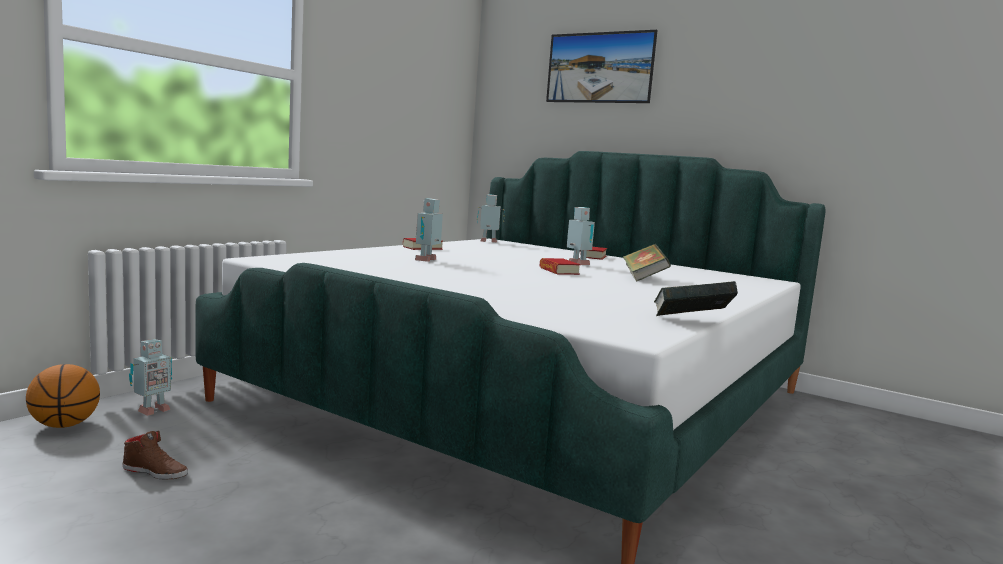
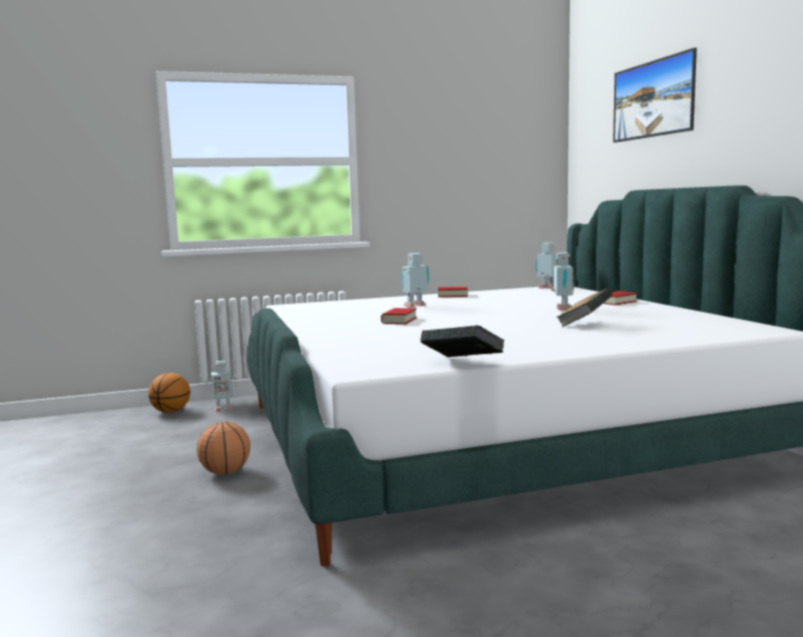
camera: 40 degrees right, 0 degrees up
brown shoe [122,431,188,479] -> none
book [539,258,581,275] -> book moved to [381,308,417,324]
none -> basketball [197,422,250,475]

